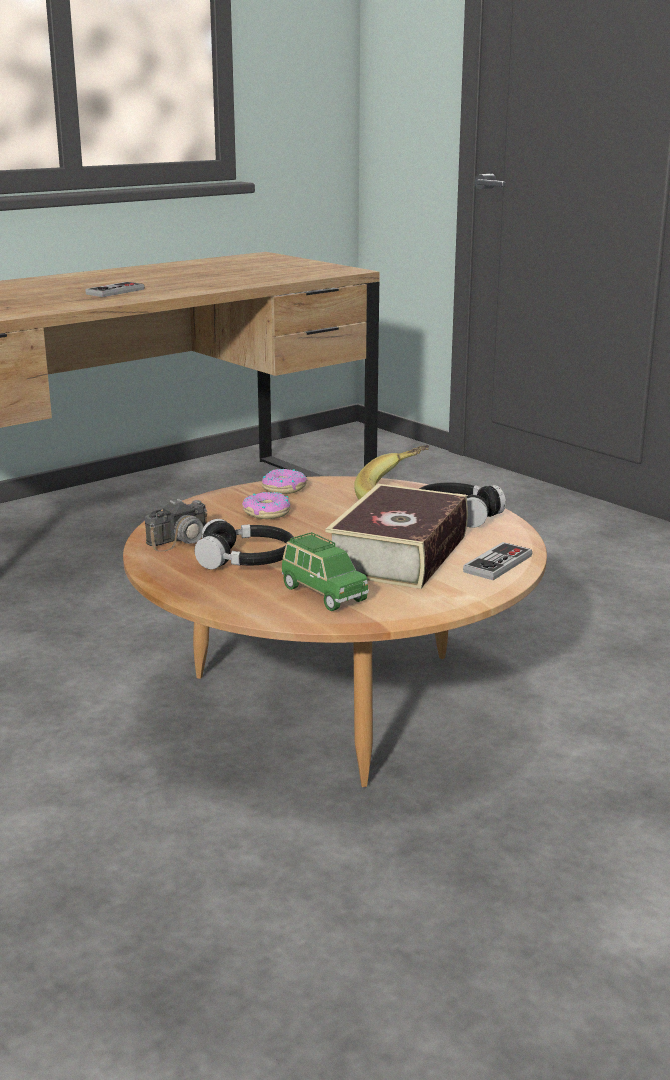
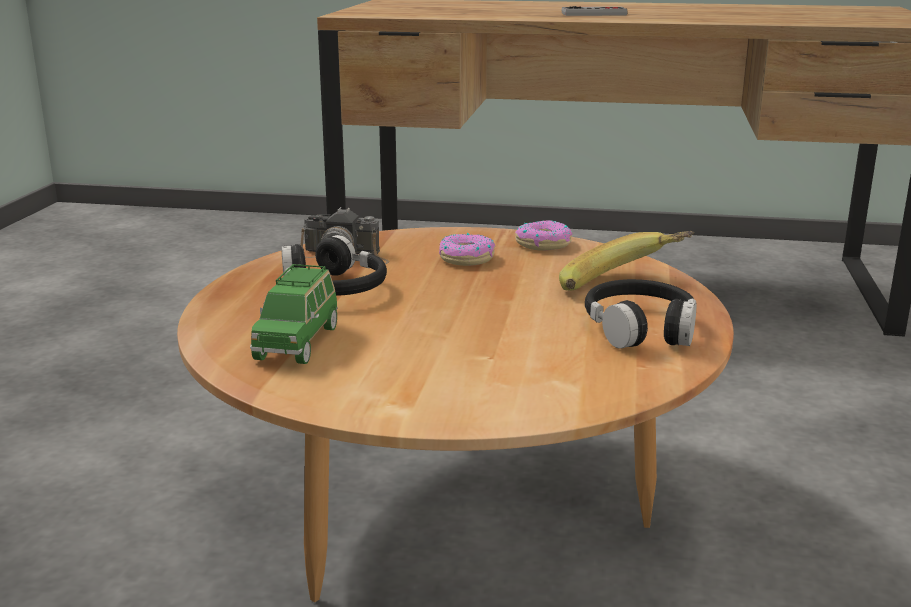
camera: 50 degrees right, 0 degrees up
book [325,484,468,589] -> none
game controller [463,542,532,580] -> none

